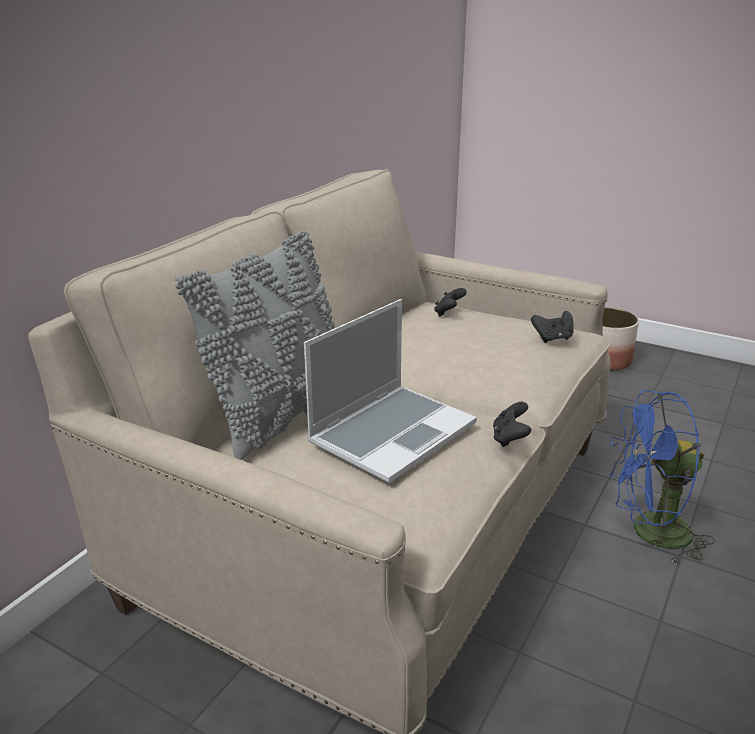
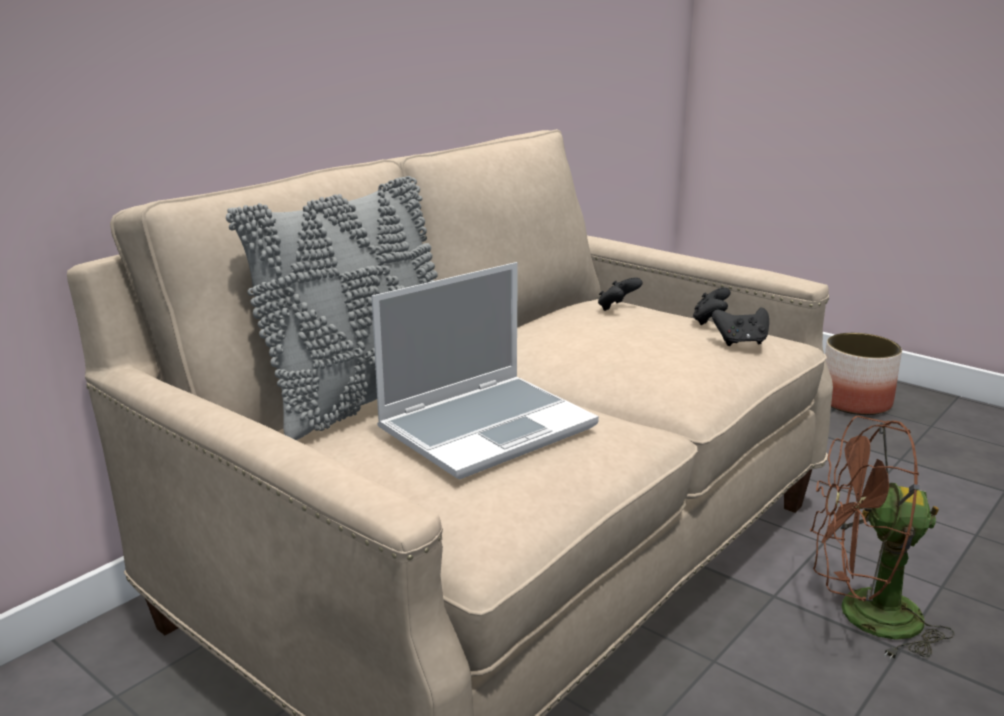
camera: 10 degrees right, 5 degrees down
black game controller [493,402,531,447] -> black game controller moved to [693,287,731,325]
blue fan [608,390,715,564] -> brown fan [810,416,954,660]

